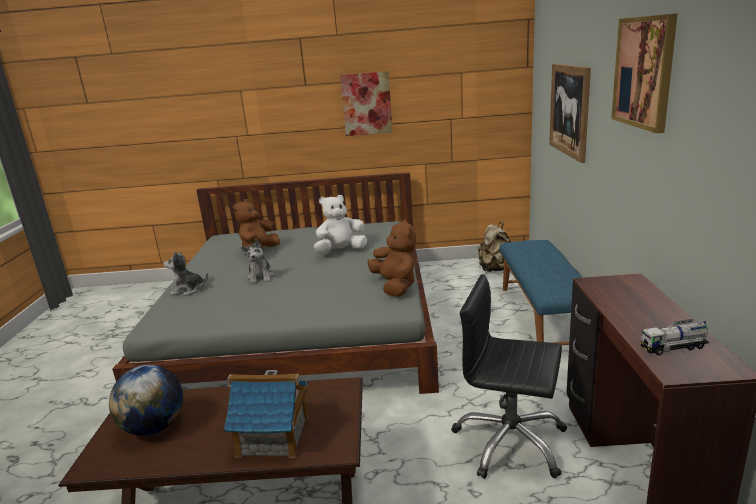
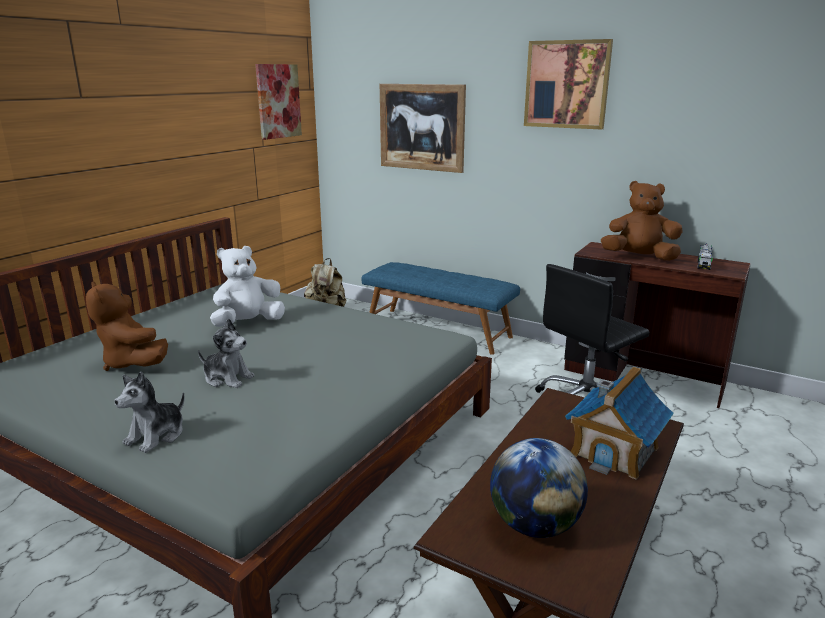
camera: 60 degrees left, 0 degrees up
white plush toy [313,195,367,253] -> white plush toy turned 45 degrees clockwise [210,246,285,327]
picture [340,71,393,136] -> picture moved to [255,64,302,140]
brown plush toy [368,219,416,297] -> brown plush toy moved to [601,181,683,261]

